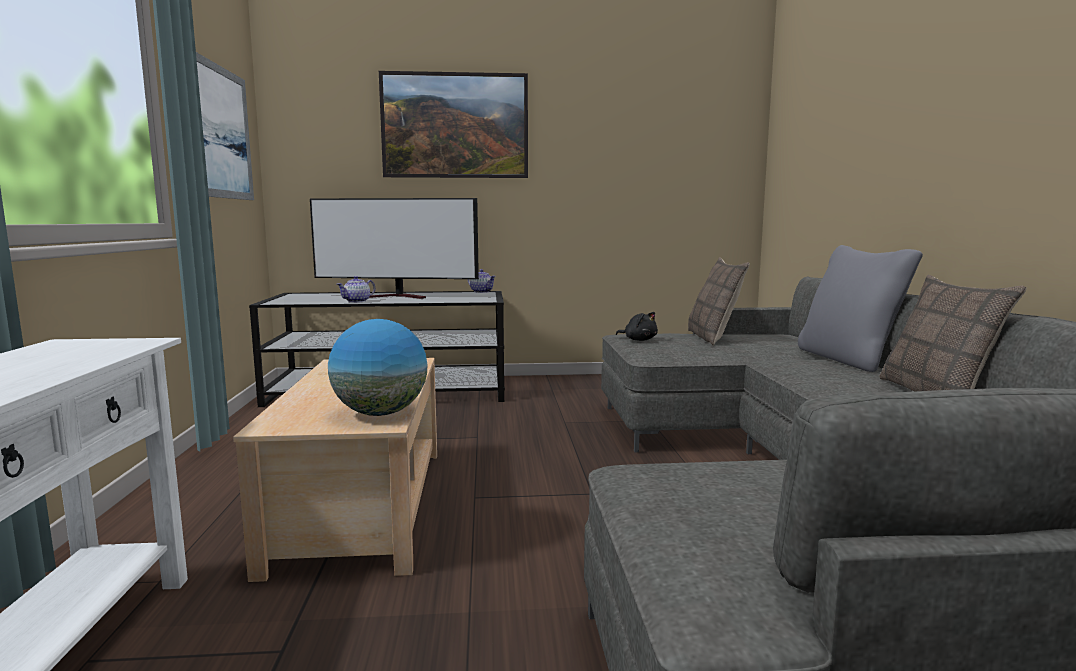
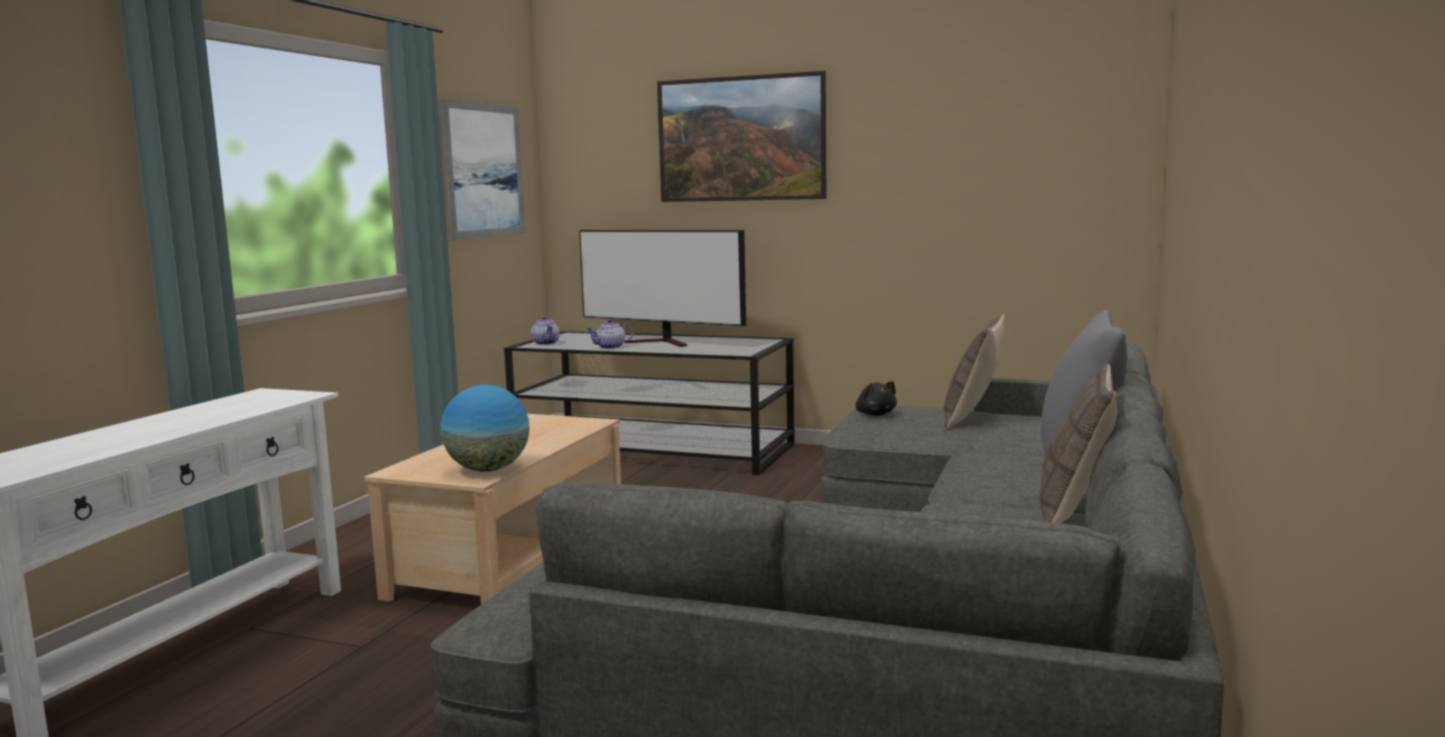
camera: 25 degrees right, 0 degrees up
teapot [468,269,496,293] -> teapot moved to [531,316,560,345]

